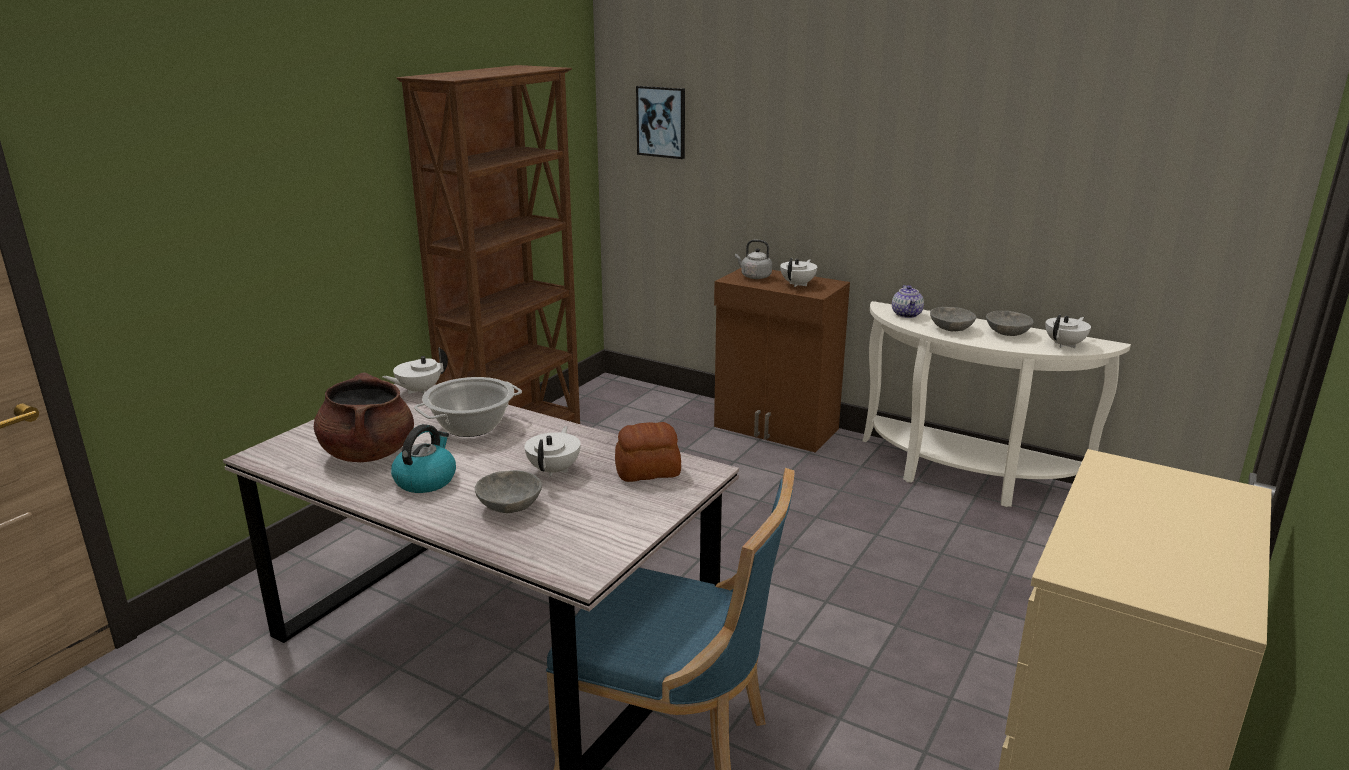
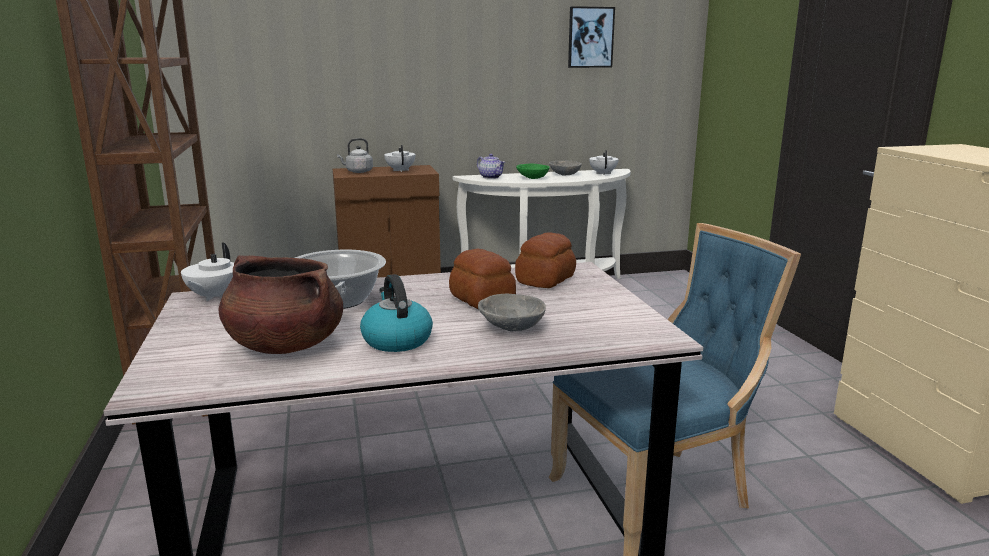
camera: 45 degrees left, 5 degrees down
white teapot [524,426,581,477] -> bread [449,249,516,309]
picture [636,86,685,159] -> picture moved to [568,6,615,68]
grey bowl [930,307,976,331] -> green bowl [516,164,550,179]

